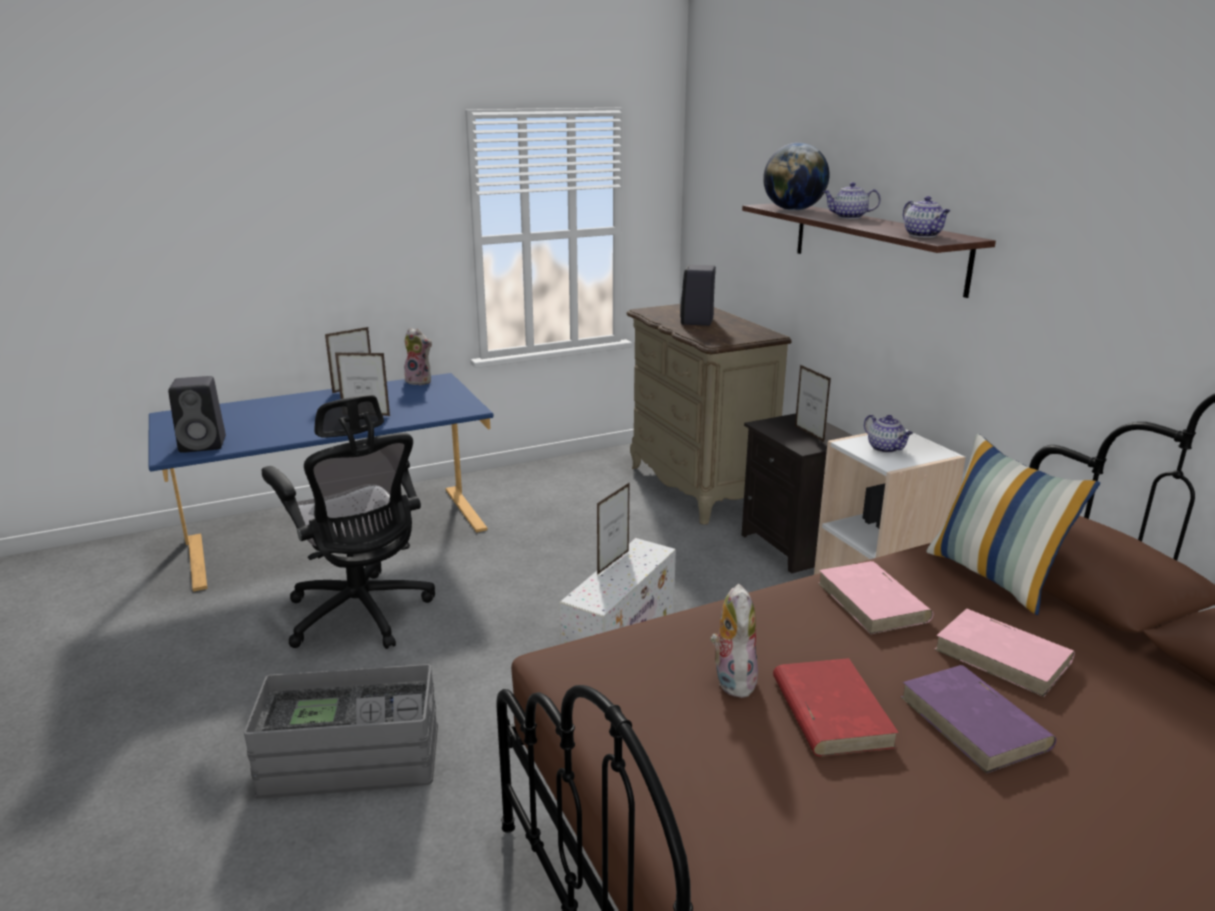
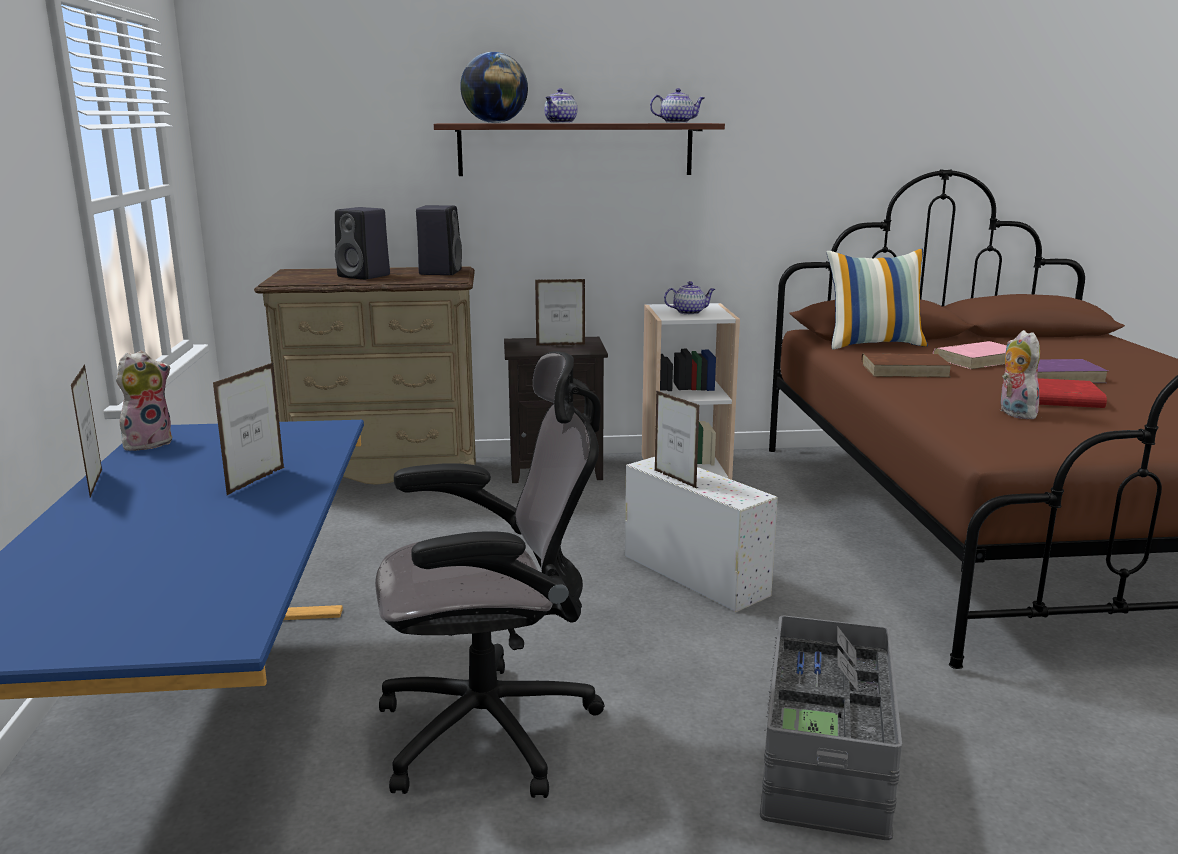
camera: 70 degrees left, 5 degrees down
black speaker [168,376,226,453] -> black speaker moved to [416,205,462,275]
plush toy [710,584,758,698] -> plush toy turned 60 degrees clockwise [1001,330,1040,419]
pink book [818,561,933,635] -> brown book [861,353,952,377]

